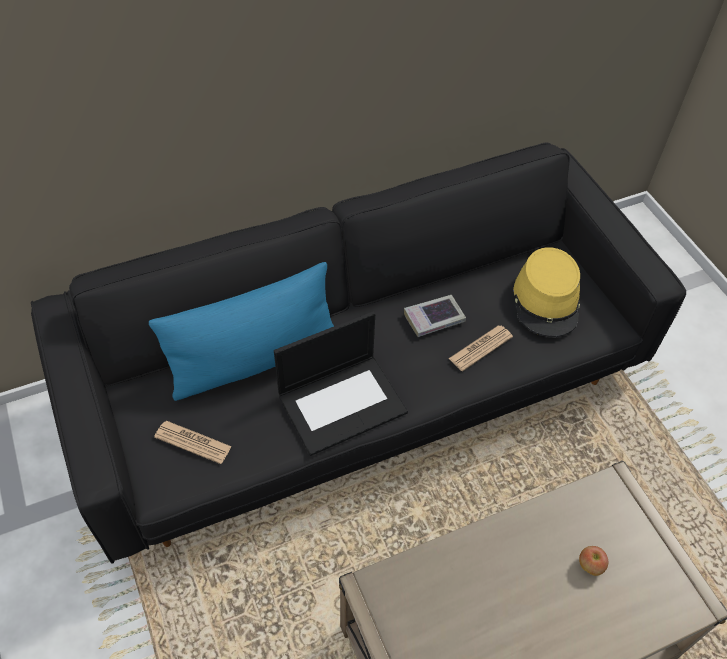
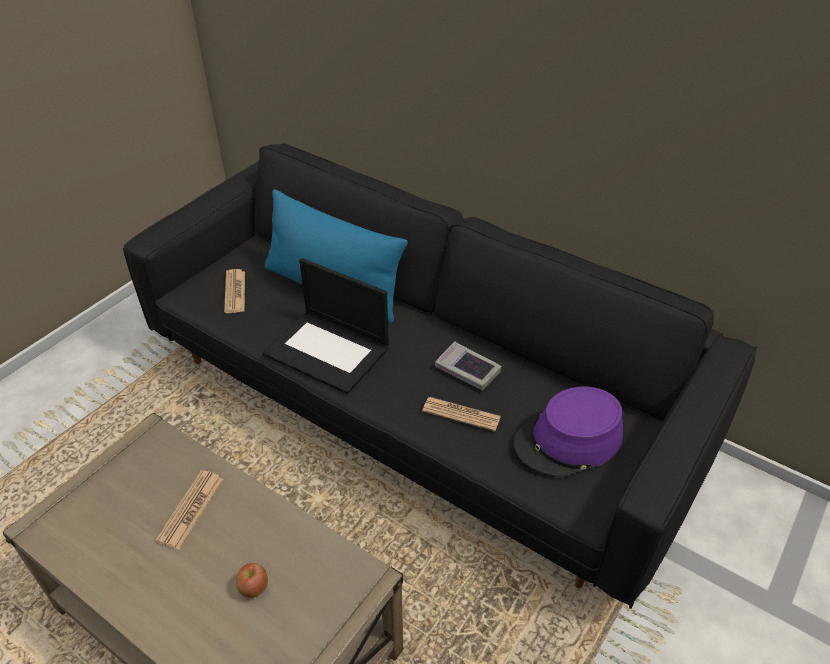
camera: 60 degrees right, 10 degrees down
yellow hat [513,247,580,337] -> purple hat [513,386,623,477]
none -> newspaper [155,470,223,550]

